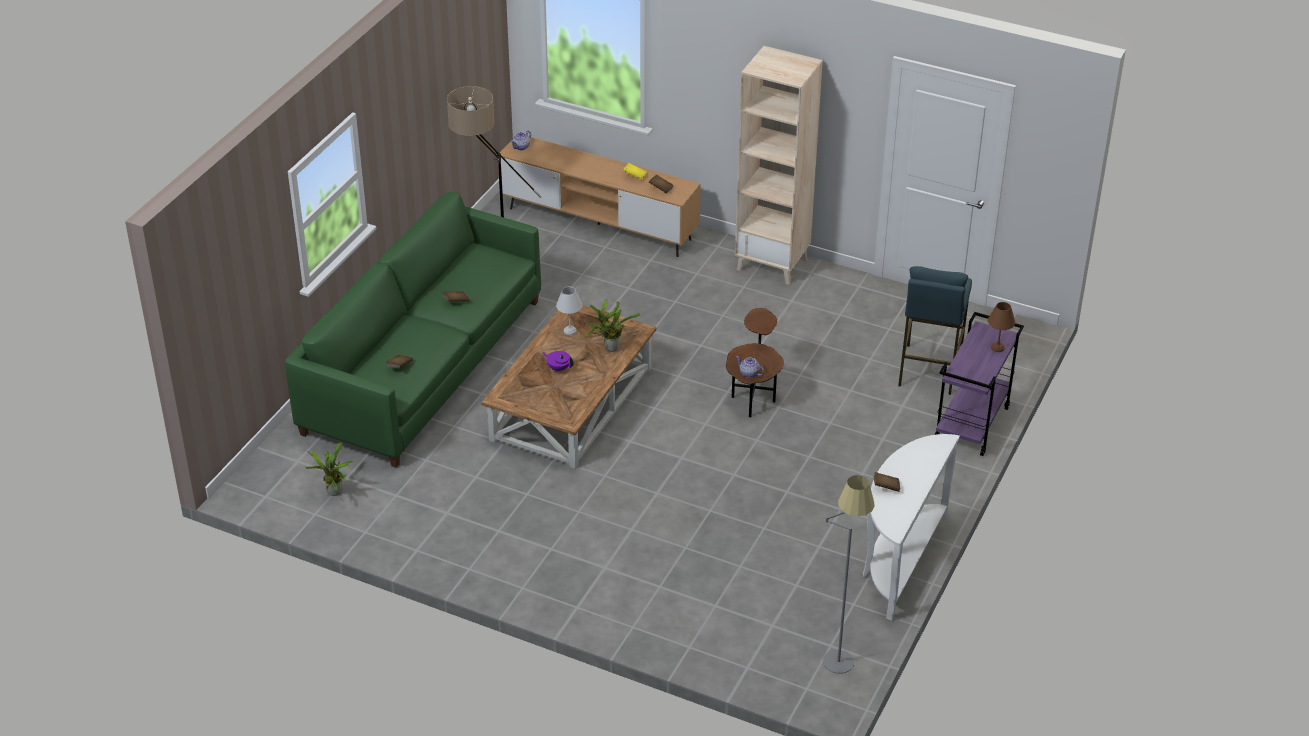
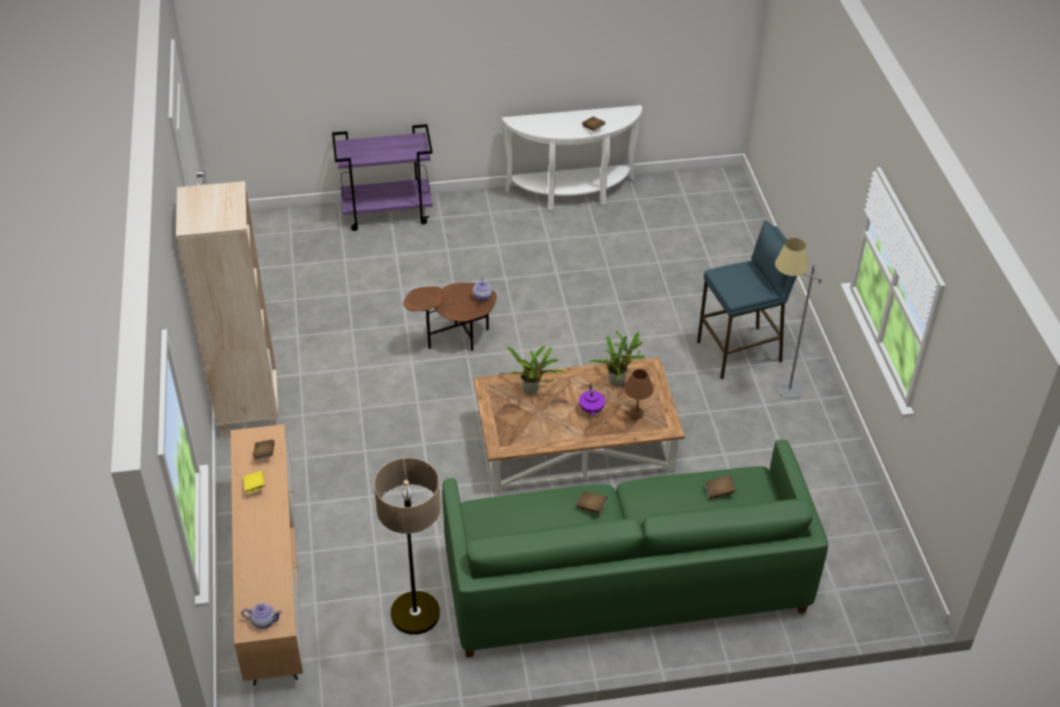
camera: 125 degrees left, 5 degrees up
potted plant [305,443,353,496] -> potted plant moved to [589,331,645,386]
white table lamp [556,287,583,335] -> none
grey floor lamp [823,475,875,673] -> grey floor lamp moved to [775,238,822,399]
blue stool [898,266,972,395] -> blue stool moved to [697,221,797,379]
brown table lamp [988,302,1015,352] -> brown table lamp moved to [624,369,654,419]

